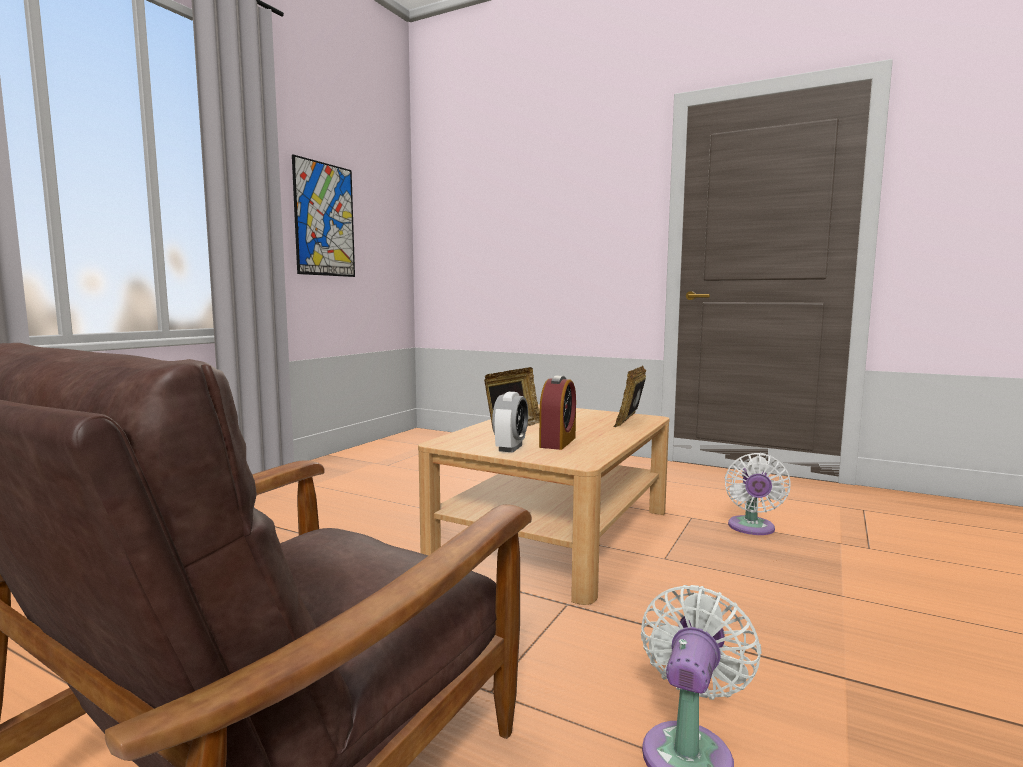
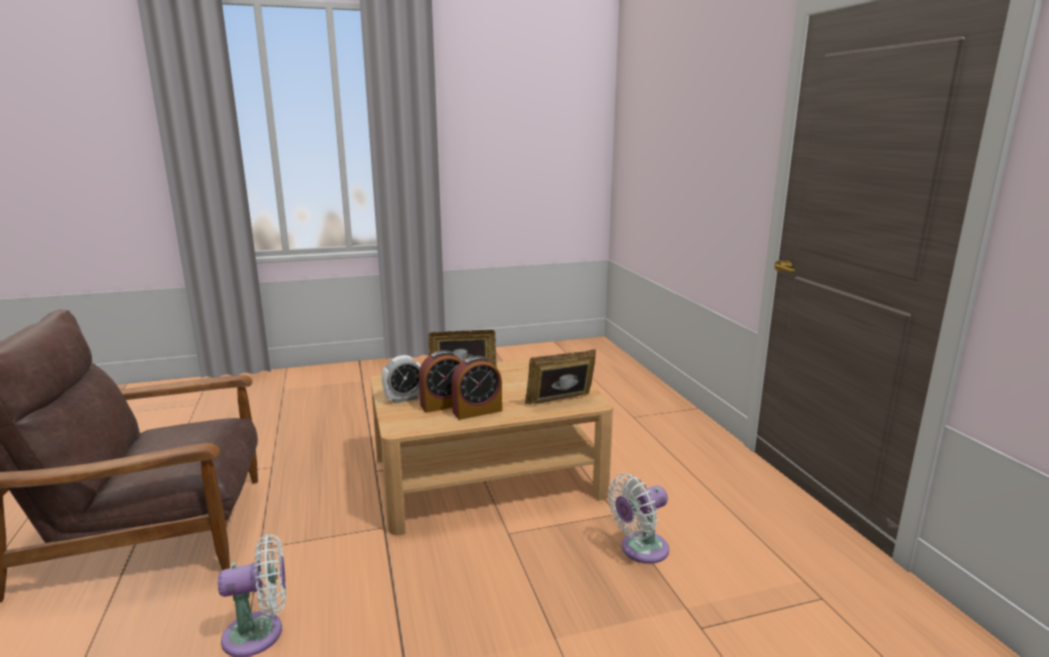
camera: 45 degrees right, 10 degrees up
picture [292,154,355,277] -> none
none -> alarm clock [451,355,502,420]

